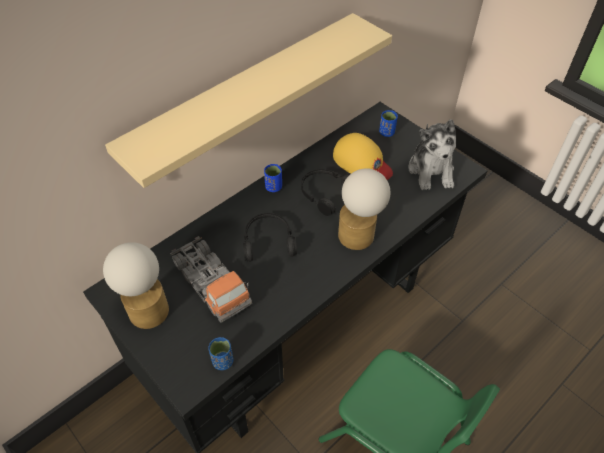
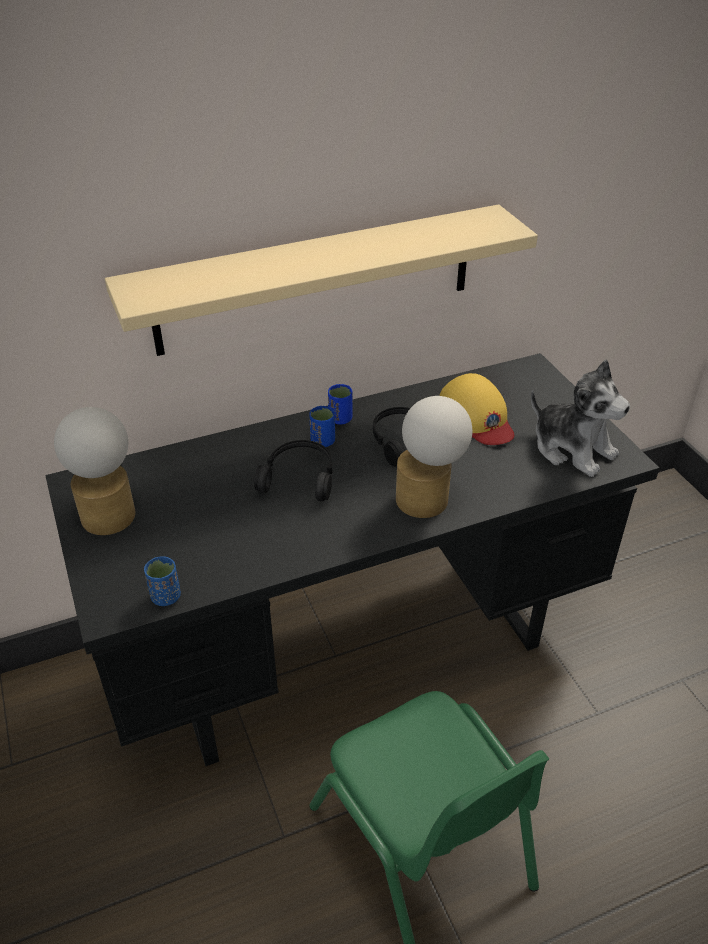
camera: 20 degrees right, 10 degrees down
toy truck [170,236,252,323] -> none
blue cup [379,110,398,137] -> blue cup moved to [309,406,335,447]
plush toy [408,119,456,190] -> plush toy turned 60 degrees counterclockwise [531,360,630,477]

